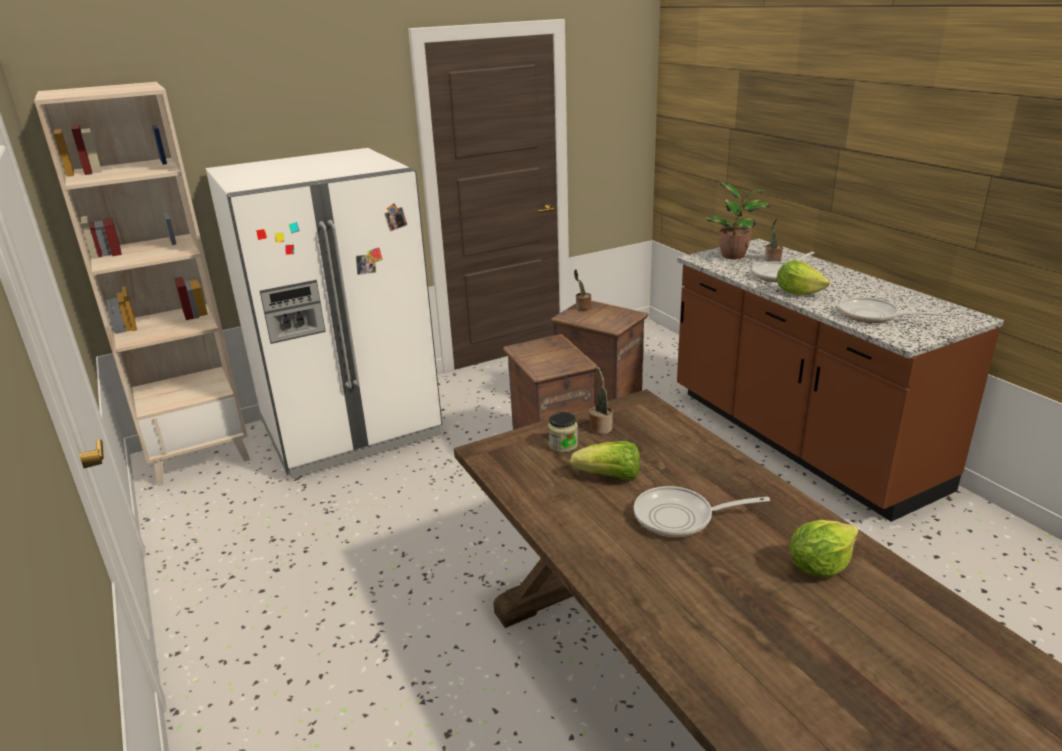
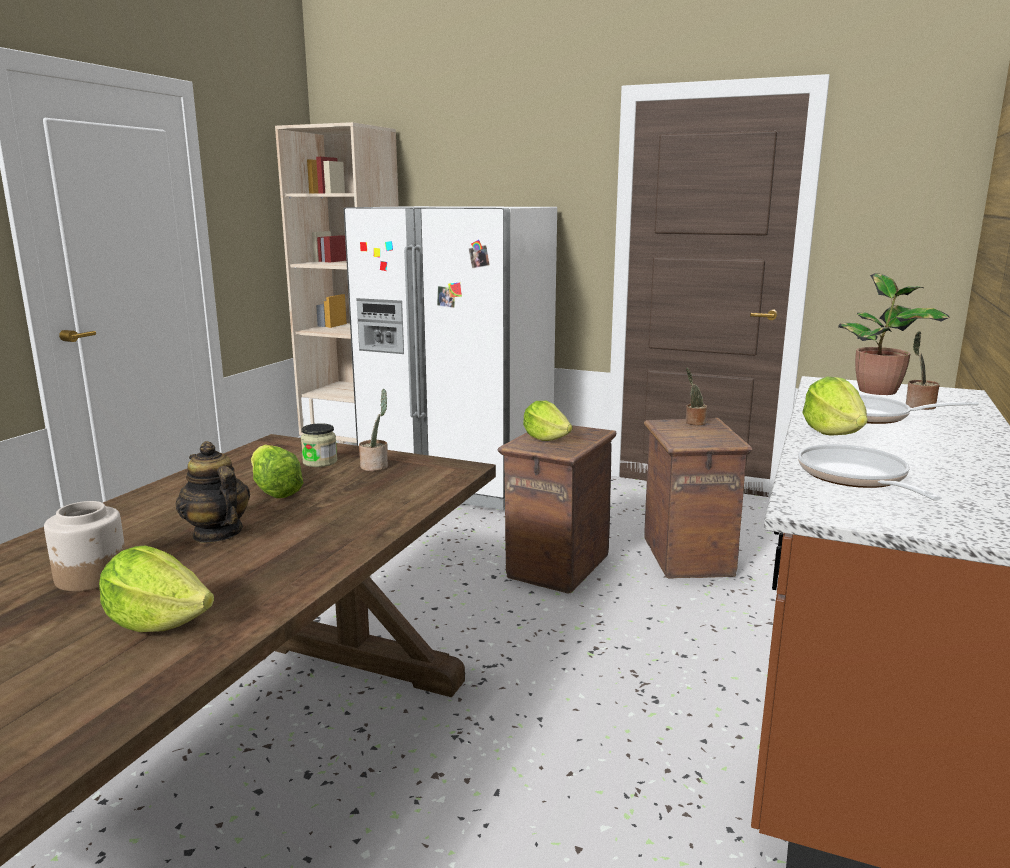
camera: 50 degrees right, 10 degrees down
frying pan [634,486,770,537] -> teapot [176,441,250,543]
none -> jar [44,501,126,591]
none -> lettuce [523,401,573,441]

